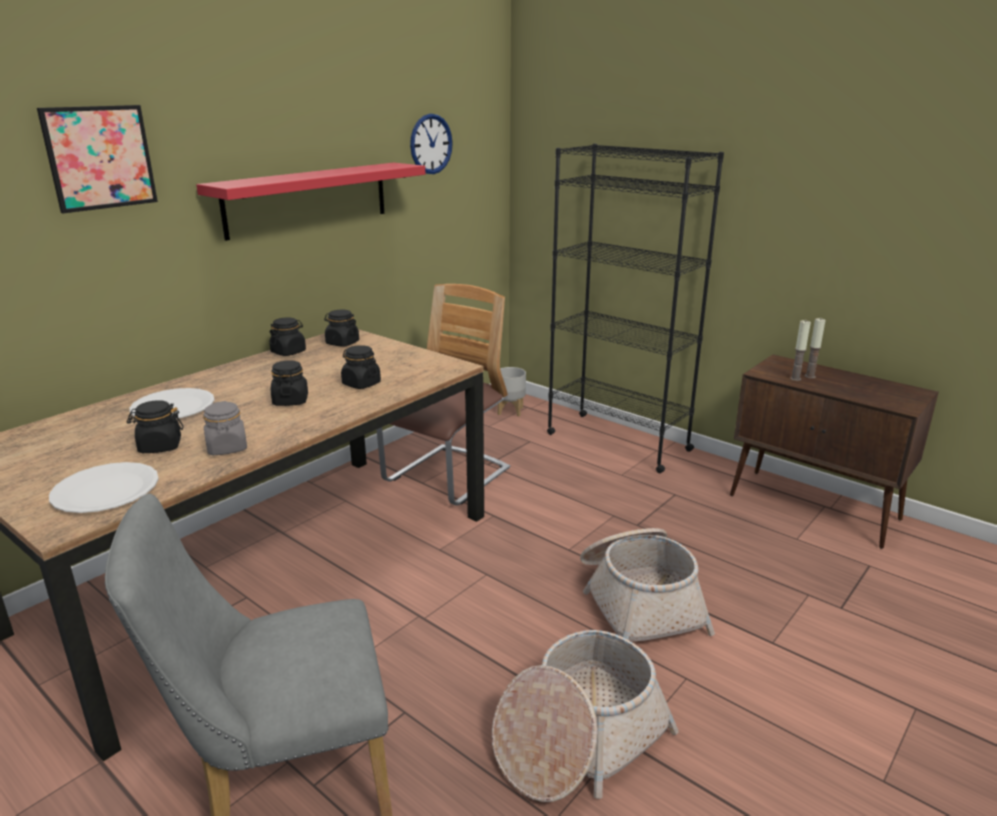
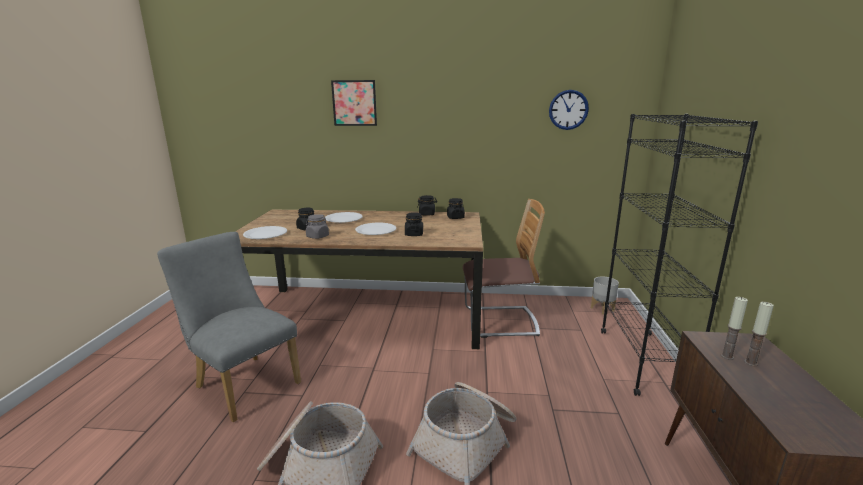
camera: 55 degrees right, 5 degrees down
red shelf [196,163,425,241] -> none
black jar [271,360,308,406] -> white plate [355,223,397,235]

